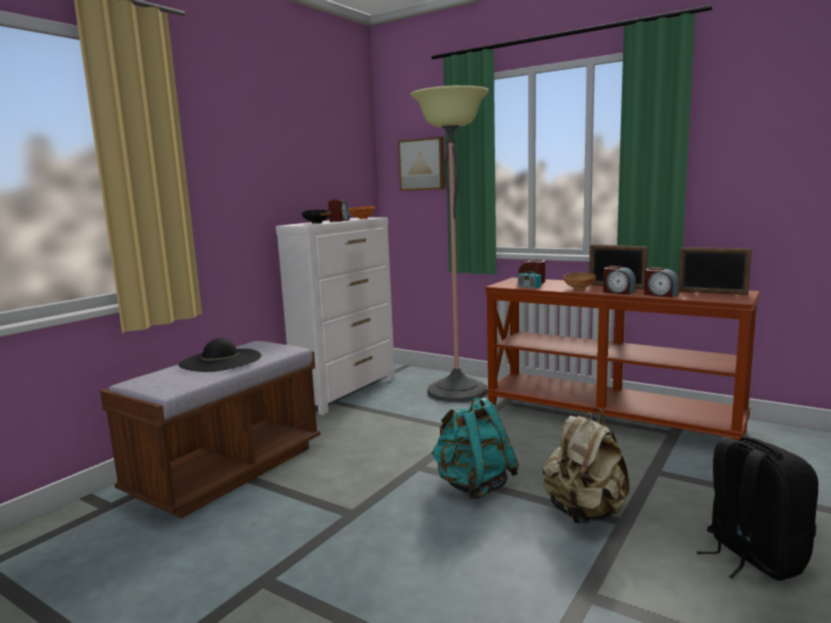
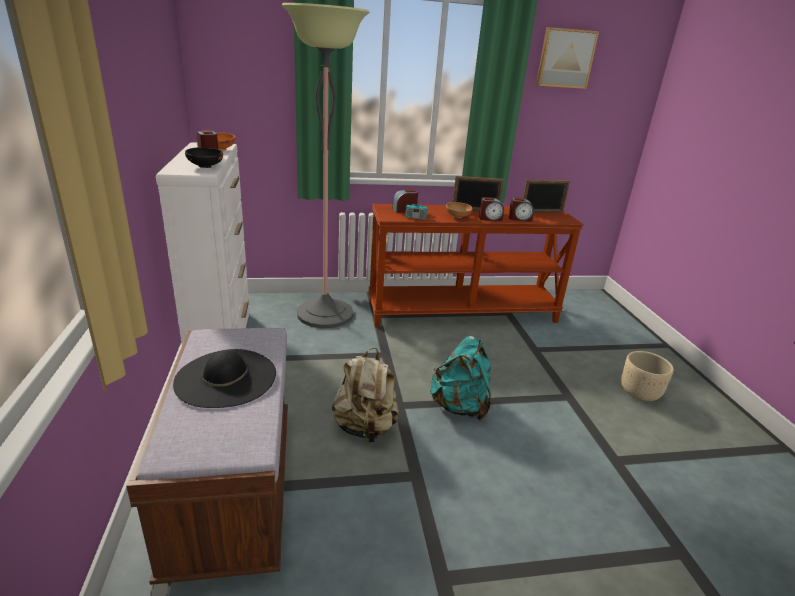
camera: 45 degrees left, 15 degrees up
picture [398,137,445,191] -> picture moved to [536,27,599,89]
beige backpack [543,409,629,524] -> beige backpack moved to [332,348,399,443]
black backpack [697,437,818,581] -> beige planter [621,351,674,401]

